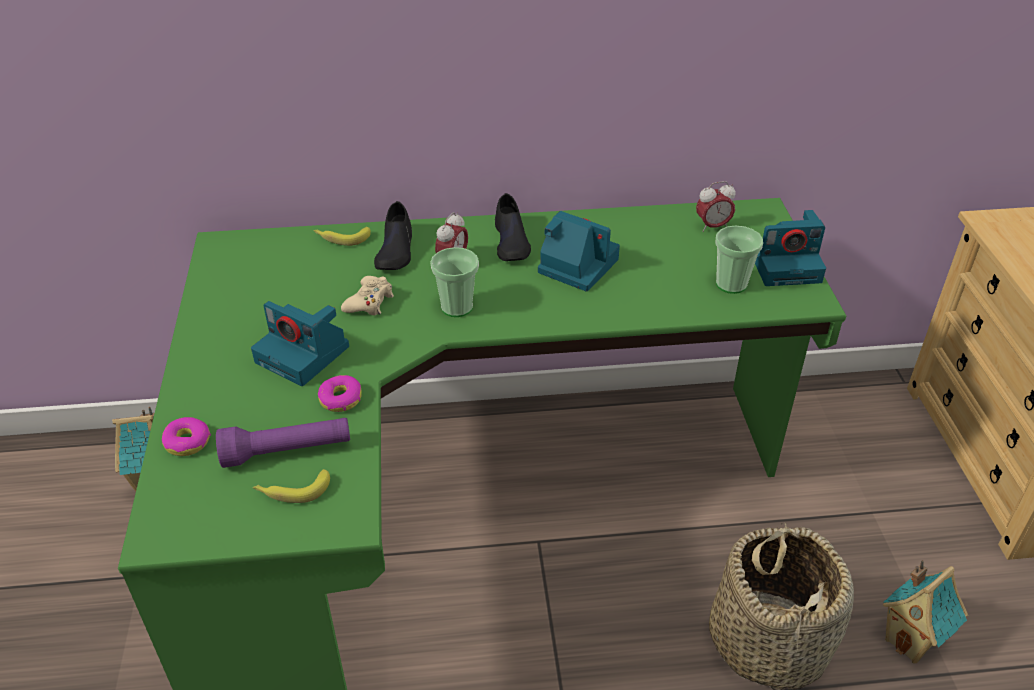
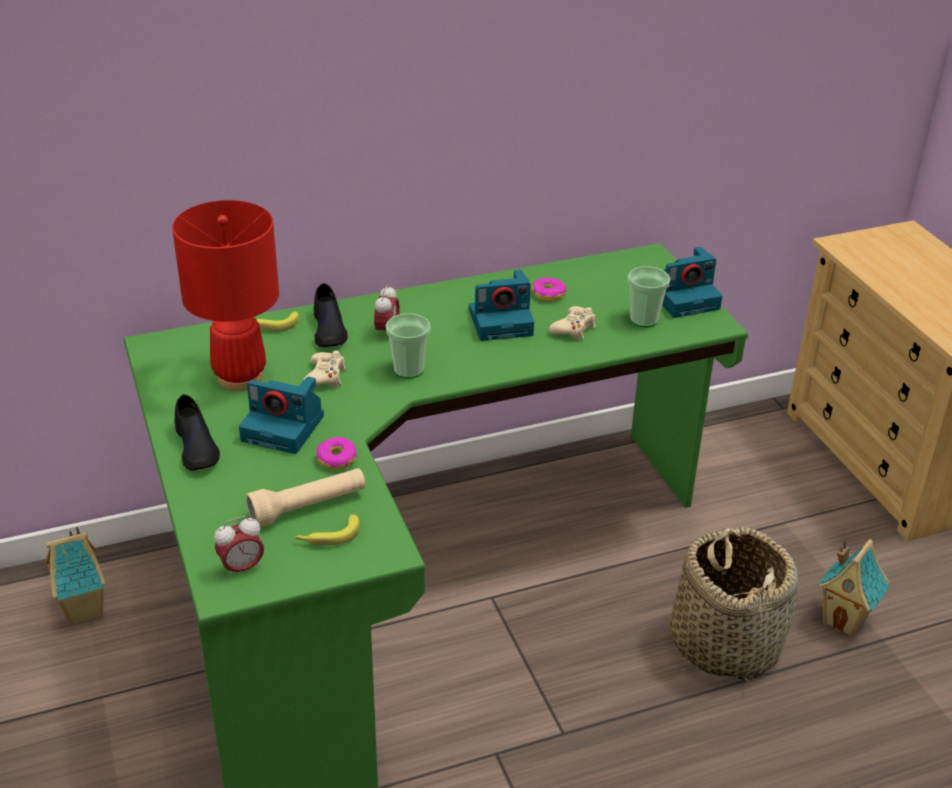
camera: 15 degrees left, 5 degrees down
donut [162,417,211,456] -> donut moved to [532,278,567,302]
purple flashlight [216,418,350,468] -> beige flashlight [246,468,366,527]
black shoe [495,193,531,261] -> black shoe moved to [174,394,220,471]
camera [538,211,620,292] -> camera turned 150 degrees clockwise [469,270,534,341]
alarm clock [696,181,736,232] -> alarm clock moved to [214,516,264,578]
none -> red table lamp [172,200,279,391]
none -> beige game controller [549,306,596,340]

